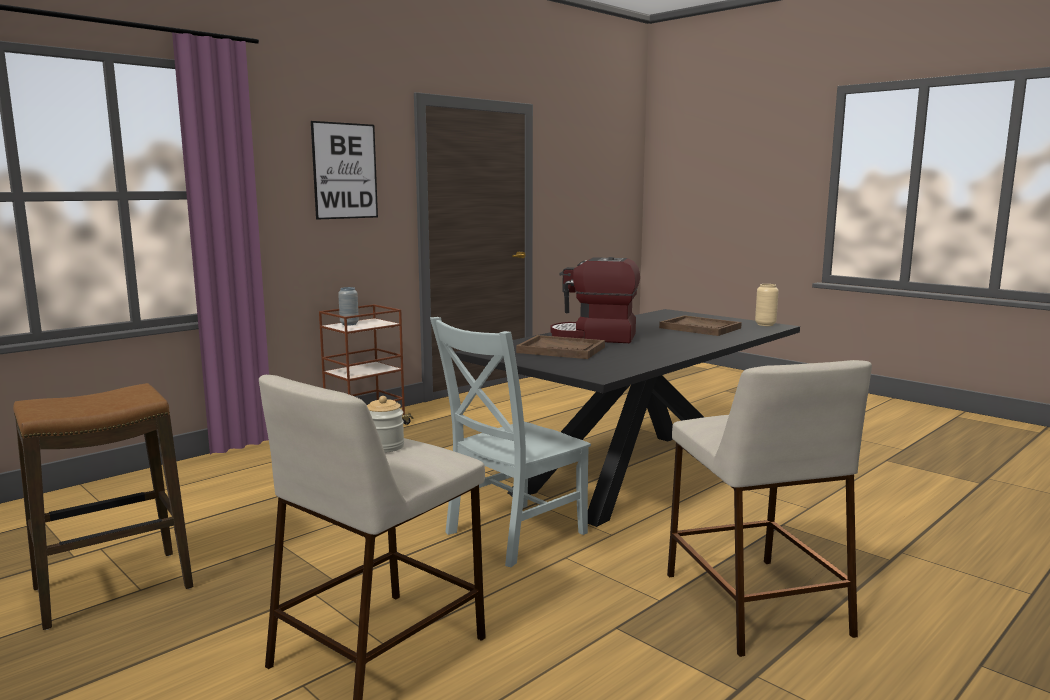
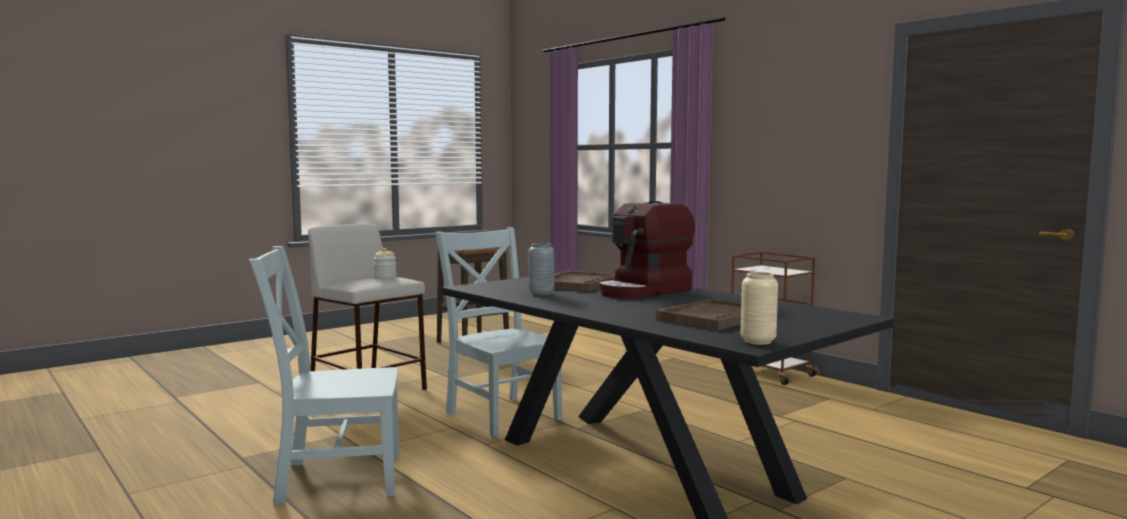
camera: 95 degrees right, 5 degrees down
picture [311,121,378,220] -> none
grey vase [338,287,359,325] -> grey vase moved to [529,243,554,295]
coffee machine [550,257,640,343] -> coffee machine turned 150 degrees counterclockwise [598,201,695,299]
beige stool [667,360,872,657] -> grey chair [249,246,399,505]

